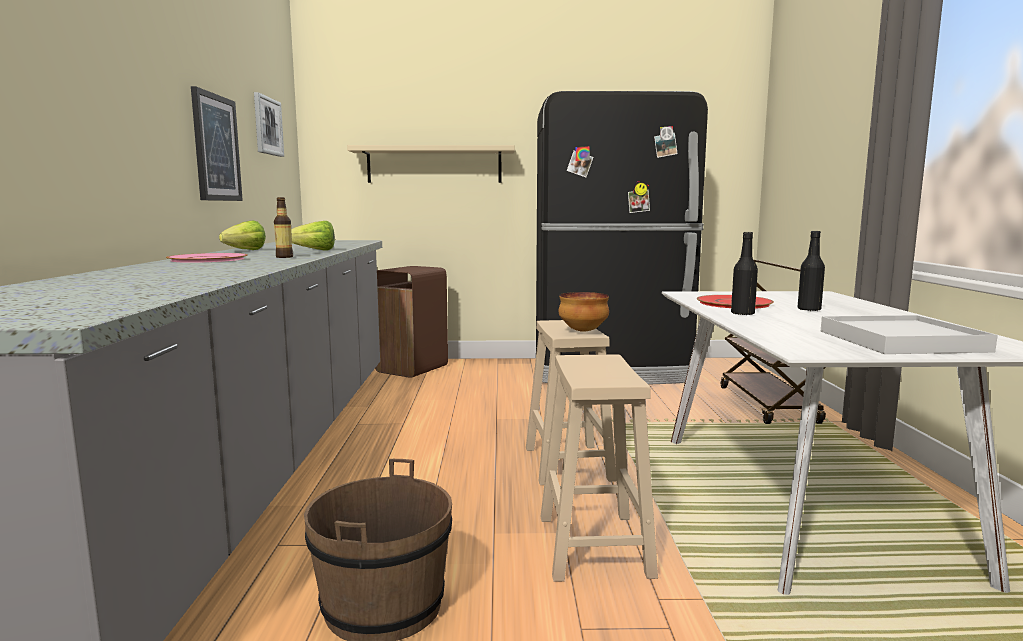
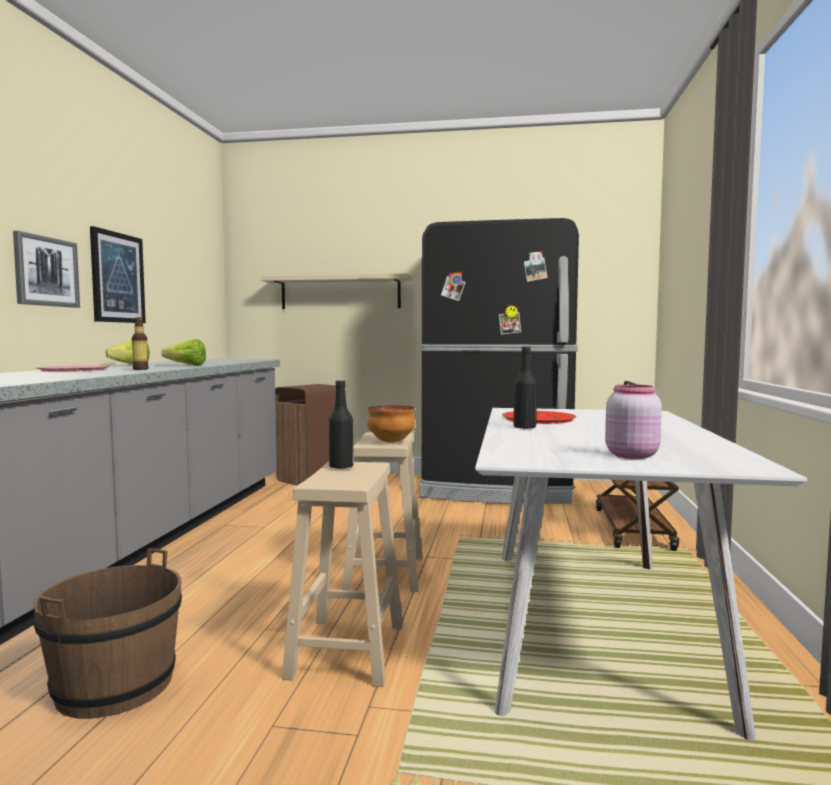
camera: 10 degrees right, 5 degrees down
picture [254,92,284,157] -> picture moved to [13,231,80,308]
black bottle [798,231,825,311] -> black bottle moved to [329,380,353,469]
white tray [821,315,998,354] -> pink jar [605,384,662,459]

